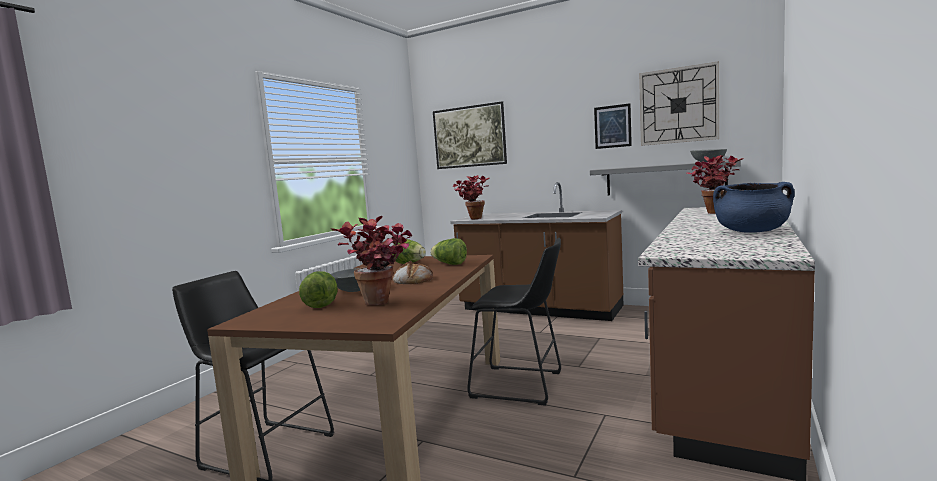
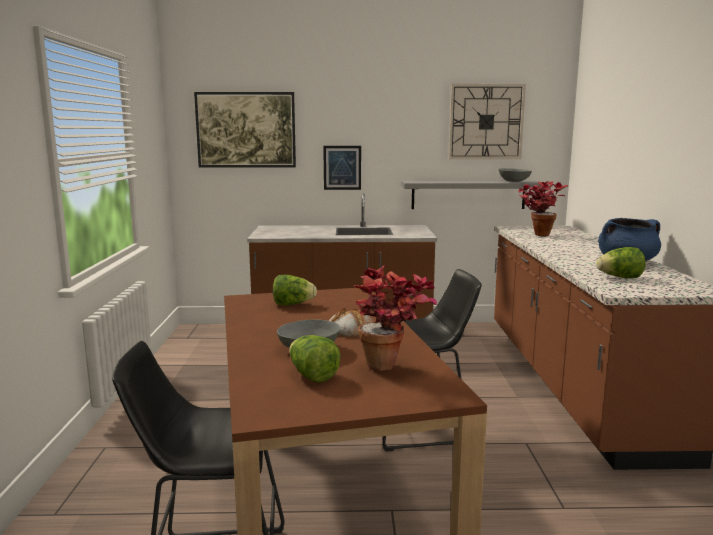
camera: 30 degrees left, 5 degrees up
lettuce [430,238,467,265] -> lettuce moved to [596,247,646,278]
potted plant [453,175,490,219] -> none
picture [594,103,632,149] -> picture moved to [323,146,361,190]

